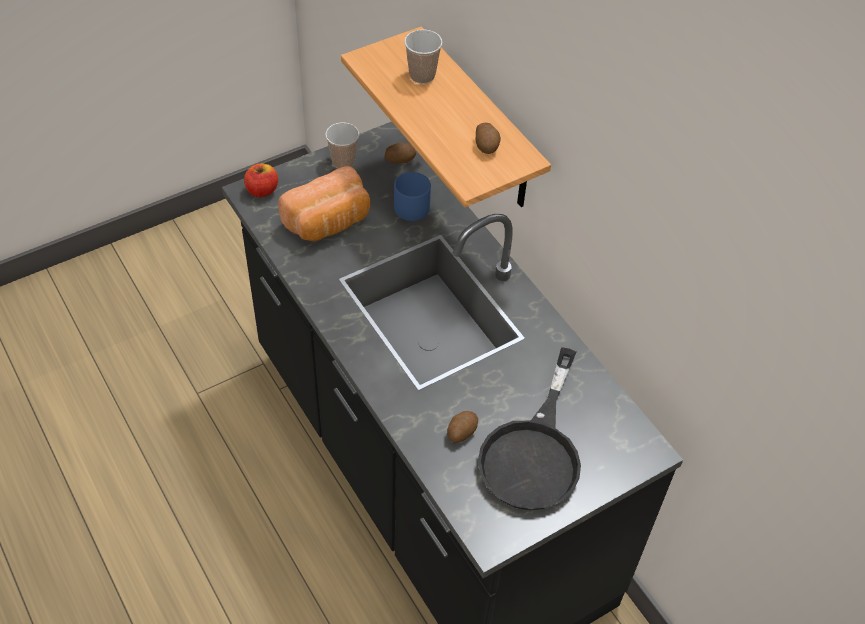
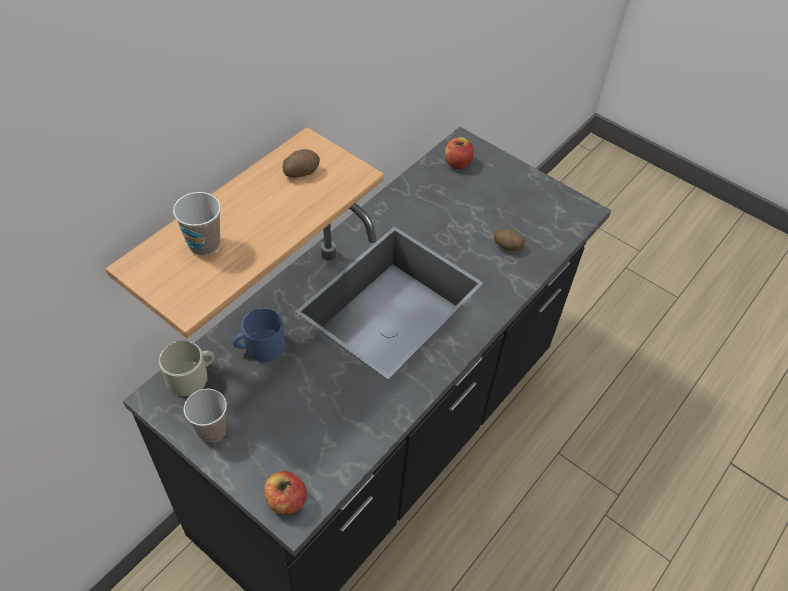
camera: 110 degrees left, 0 degrees up
bread [278,166,370,241] -> none
potato [385,142,416,163] -> beige mug [159,341,215,396]
black frying pan [478,347,581,510] -> none
none -> apple [445,137,474,169]

